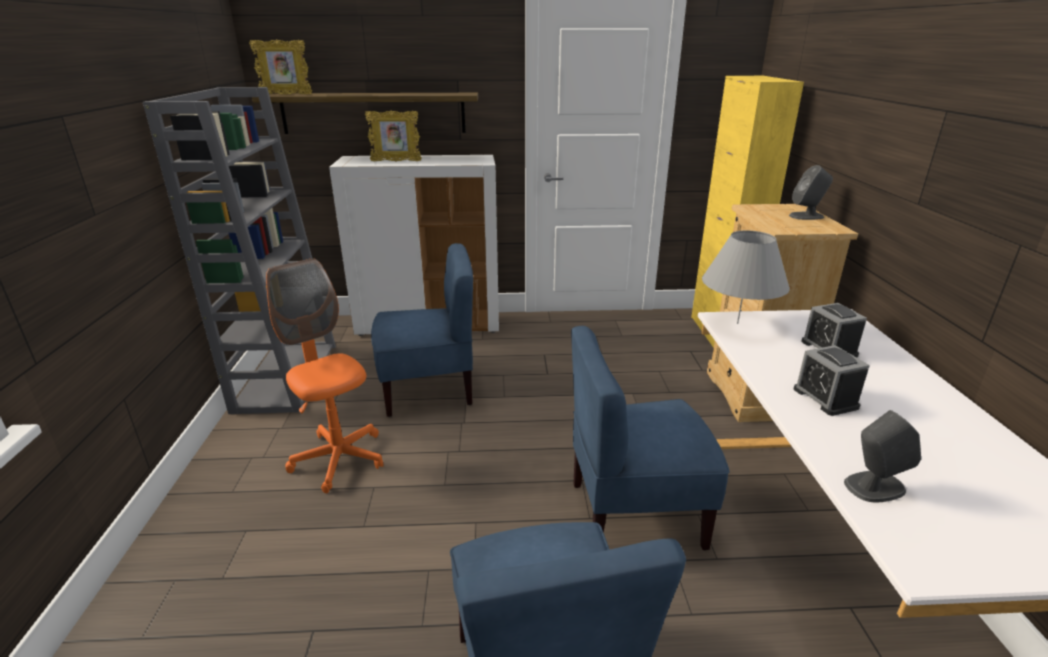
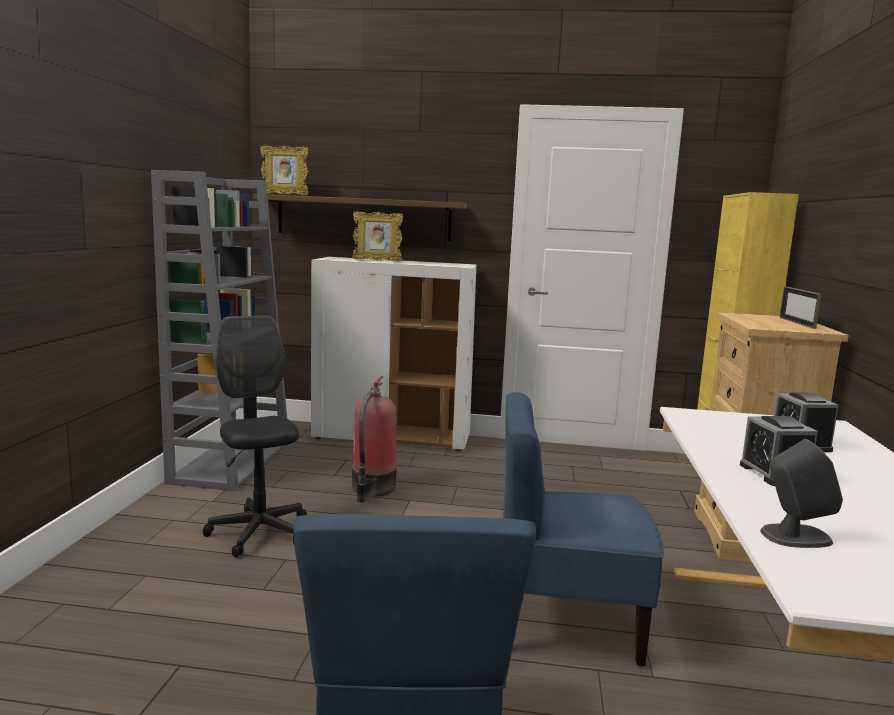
camera: 10 degrees right, 15 degrees down
orange office chair [266,258,384,493] -> black office chair [203,315,307,558]
blue chair [371,243,473,417] -> fire extinguisher [352,376,397,503]
grey table lamp [702,230,790,324] -> none
grey speaker [789,165,833,220] -> picture frame [780,286,821,329]

